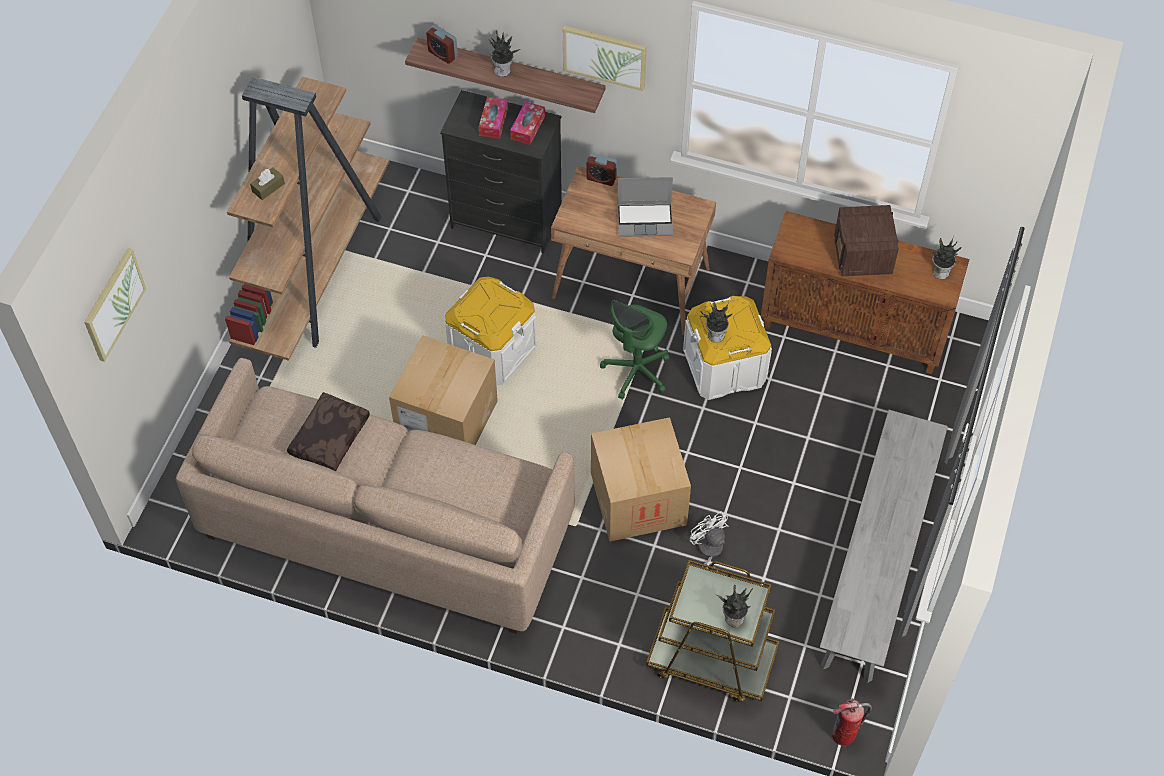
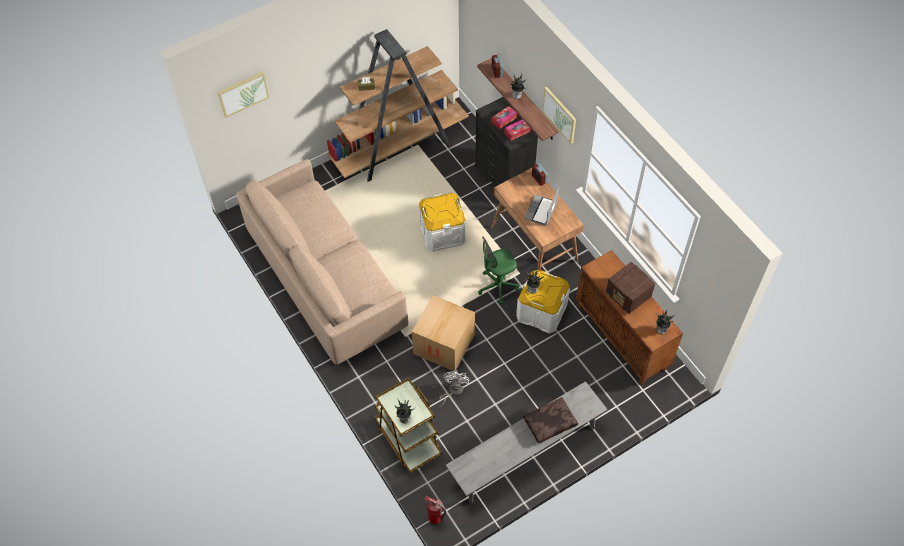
camera: 40 degrees right, 0 degrees up
brown pillow [287,392,370,471] -> brown pillow moved to [523,397,578,444]
cardboard box [389,335,498,445] -> none
laptop [617,177,673,237] -> laptop turned 75 degrees clockwise [524,187,559,226]
radio [834,205,899,276] -> radio turned 75 degrees counterclockwise [606,262,655,314]

